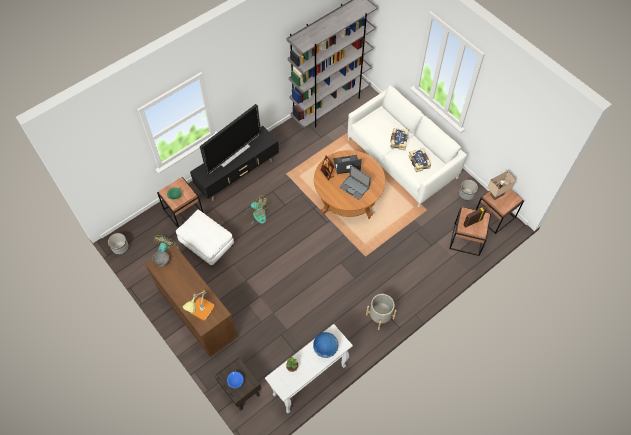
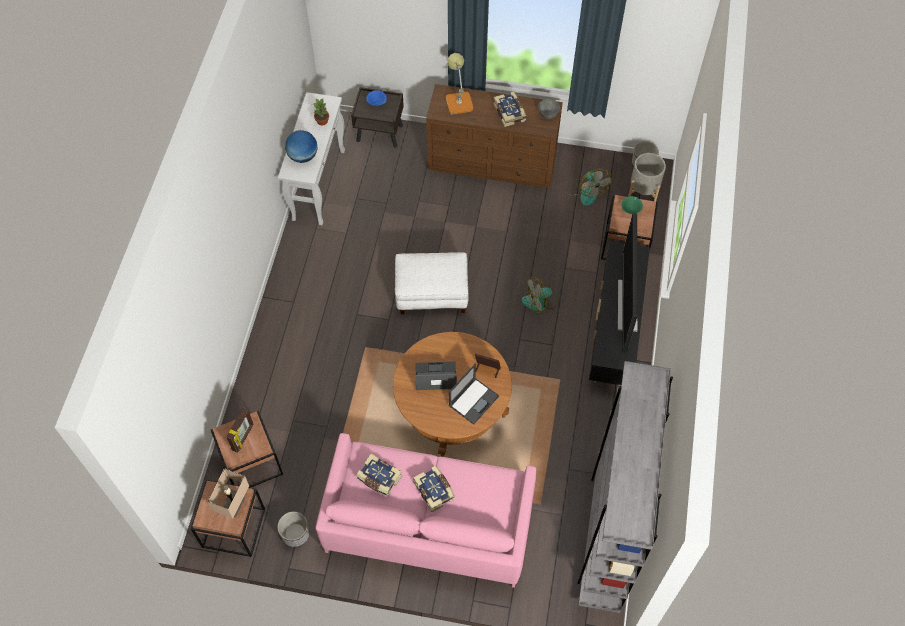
camera: 140 degrees right, 0 degrees up
white ottoman [176,209,234,267] -> white ottoman moved to [395,252,469,314]
white sofa [348,86,467,207] -> pink sofa [315,433,536,588]
grey planter [366,294,397,330] -> grey planter moved to [628,153,666,202]
none -> book [493,92,526,127]

